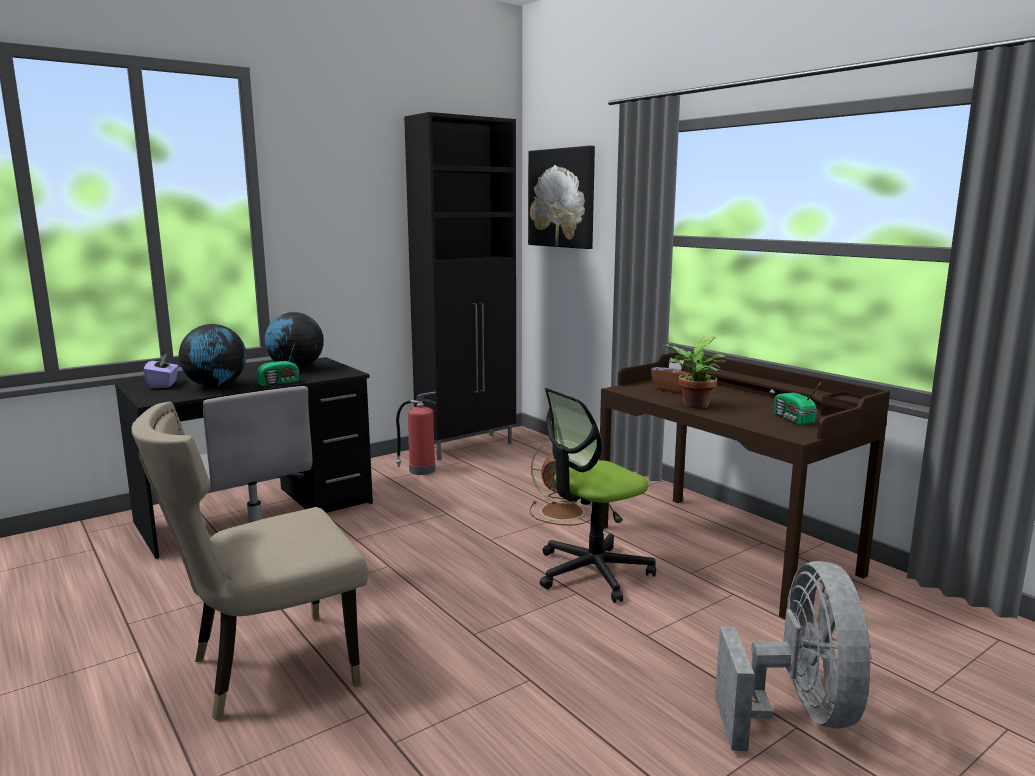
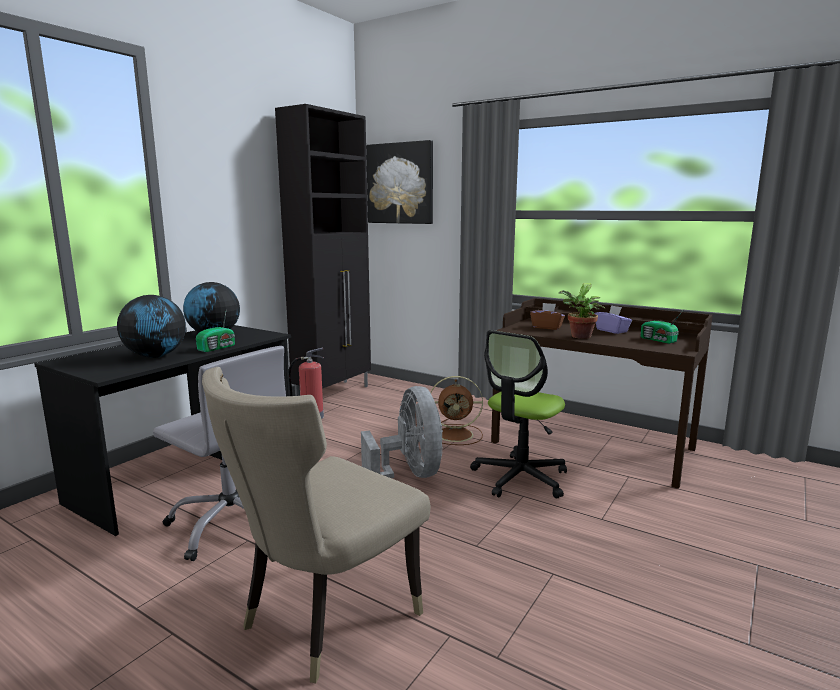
camera: 20 degrees left, 0 degrees up
purple tissue box [143,354,178,388] -> purple tissue box moved to [595,305,632,334]
grey fan [715,561,872,751] -> grey fan moved to [361,386,443,478]

